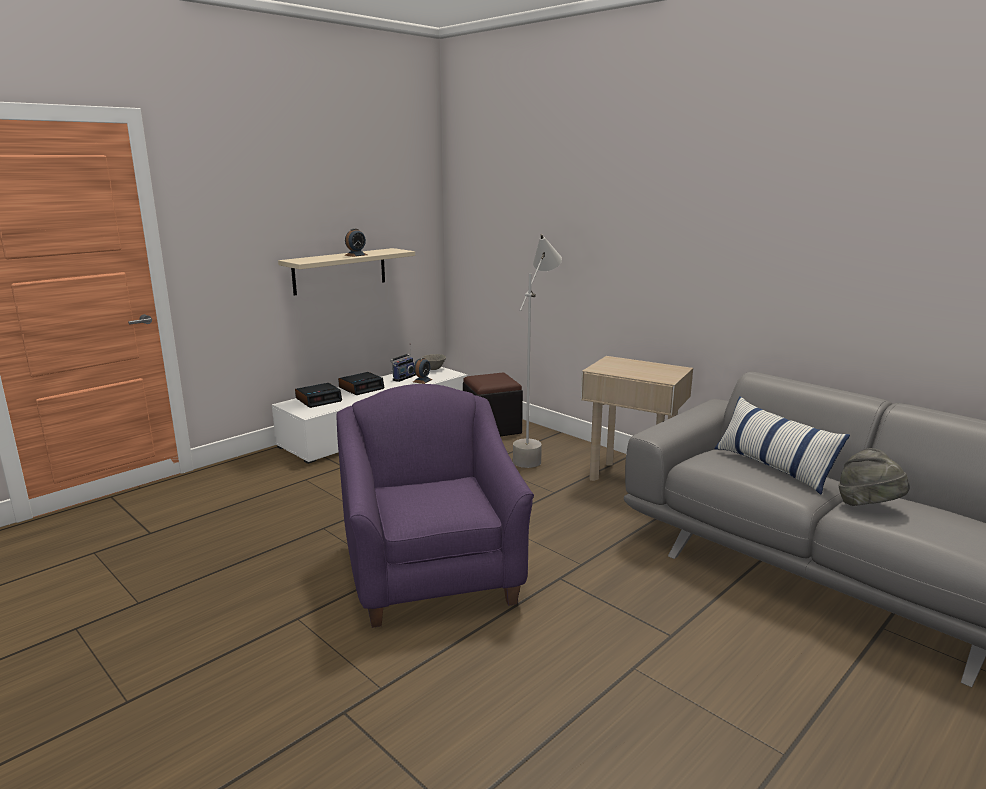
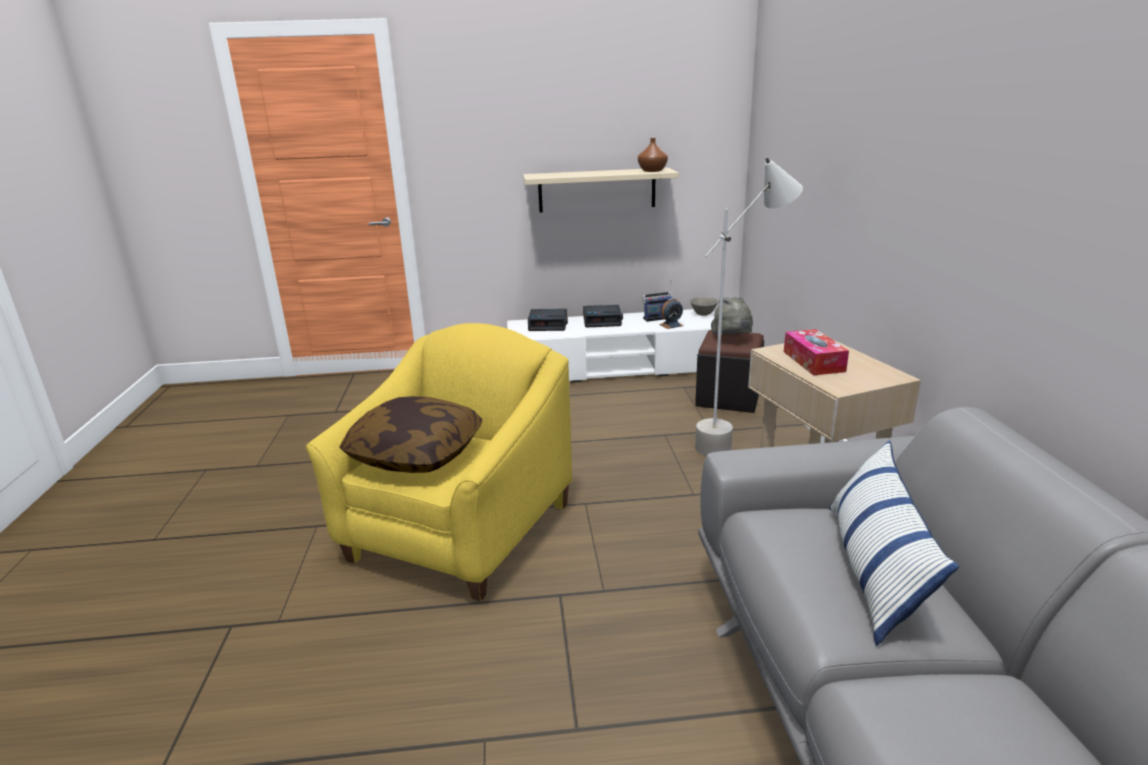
camera: 40 degrees right, 5 degrees up
purple armchair [336,384,534,628] -> yellow armchair [306,323,572,602]
alarm clock [344,229,367,257] -> none
grey hat [838,448,910,506] -> grey hat moved to [711,297,753,335]
none -> pillow [339,396,482,473]
none -> brown vase [638,138,668,172]
none -> tissue box [784,329,849,375]

